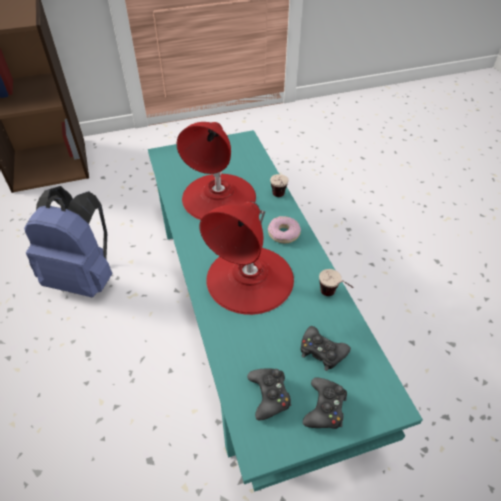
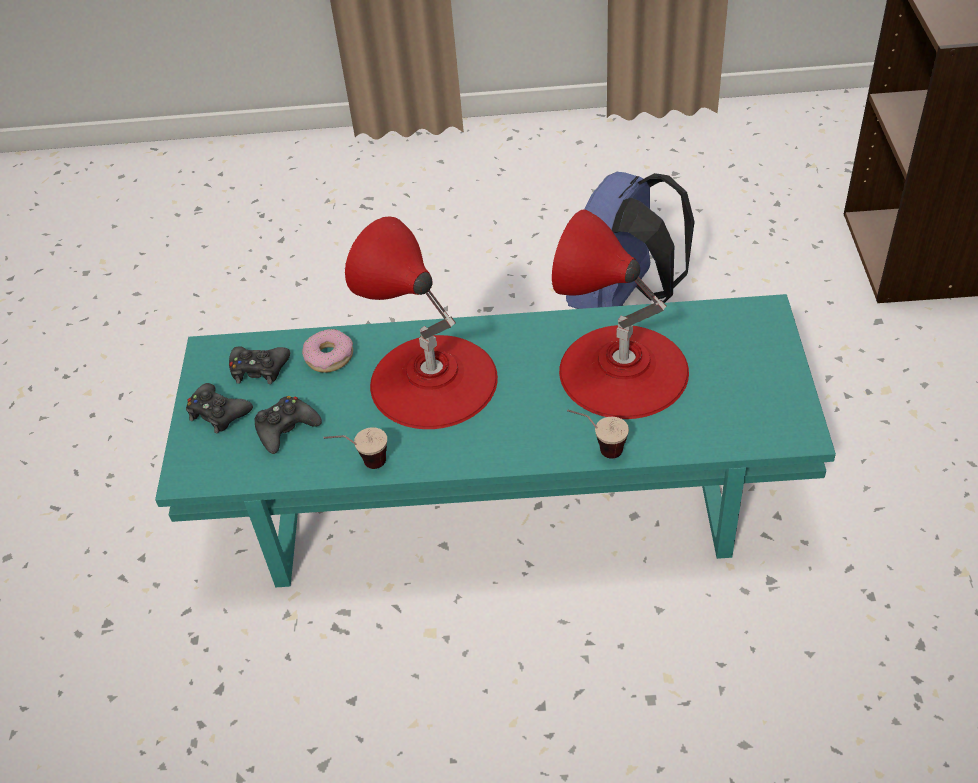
camera: 110 degrees right, 0 degrees up
donut [268,216,301,243] -> donut moved to [302,329,353,373]

